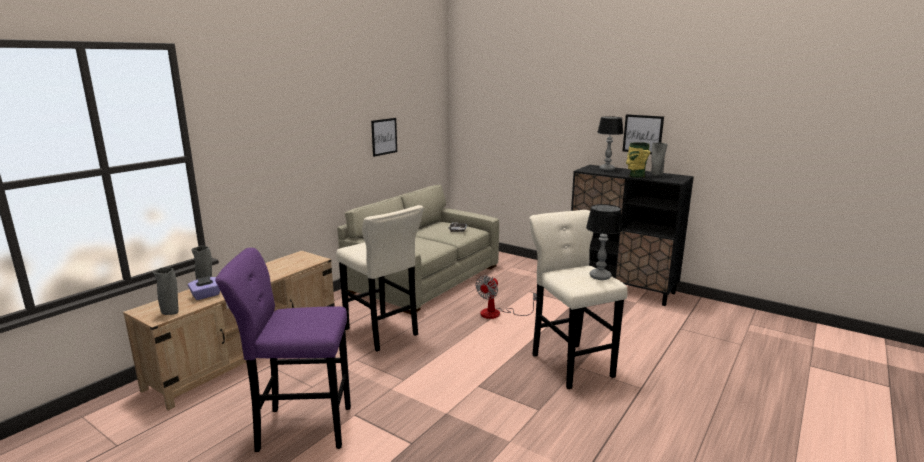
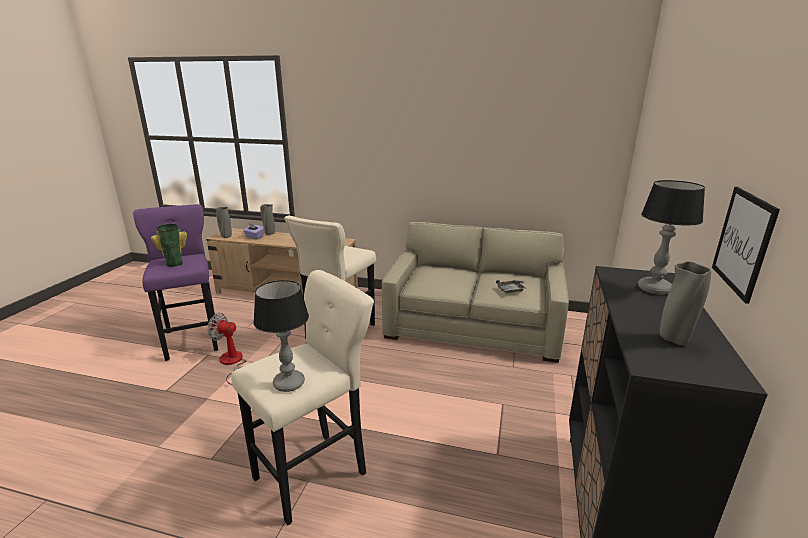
camera: 70 degrees right, 5 degrees up
picture [371,118,397,157] -> none
fan [476,276,537,319] -> fan moved to [207,313,246,385]
vase [626,142,650,178] -> vase moved to [151,224,187,267]

